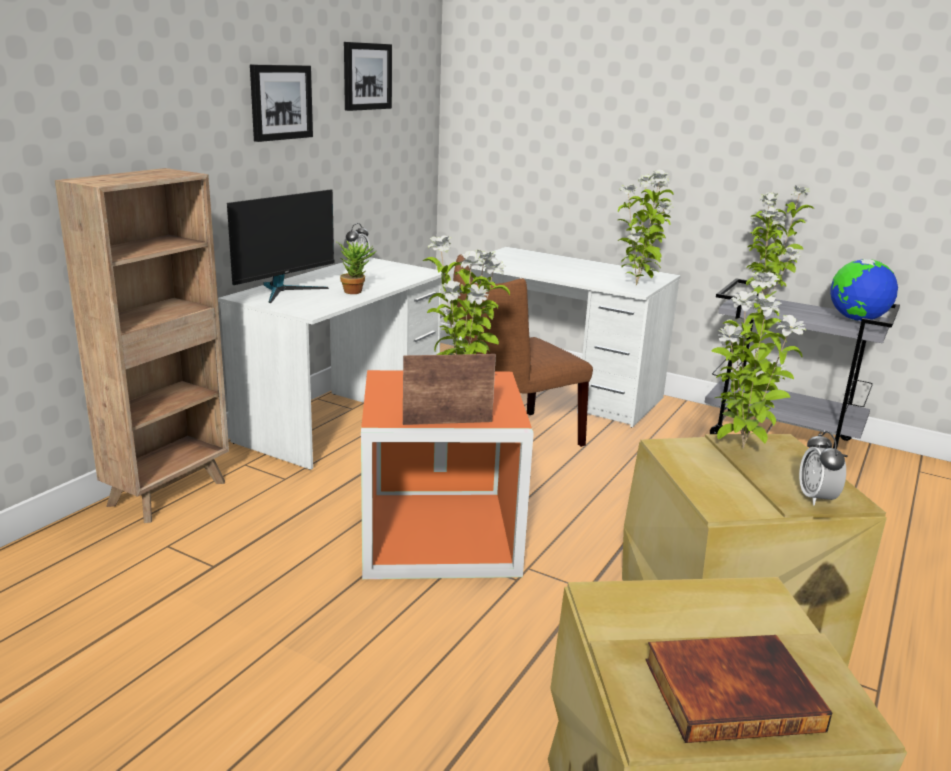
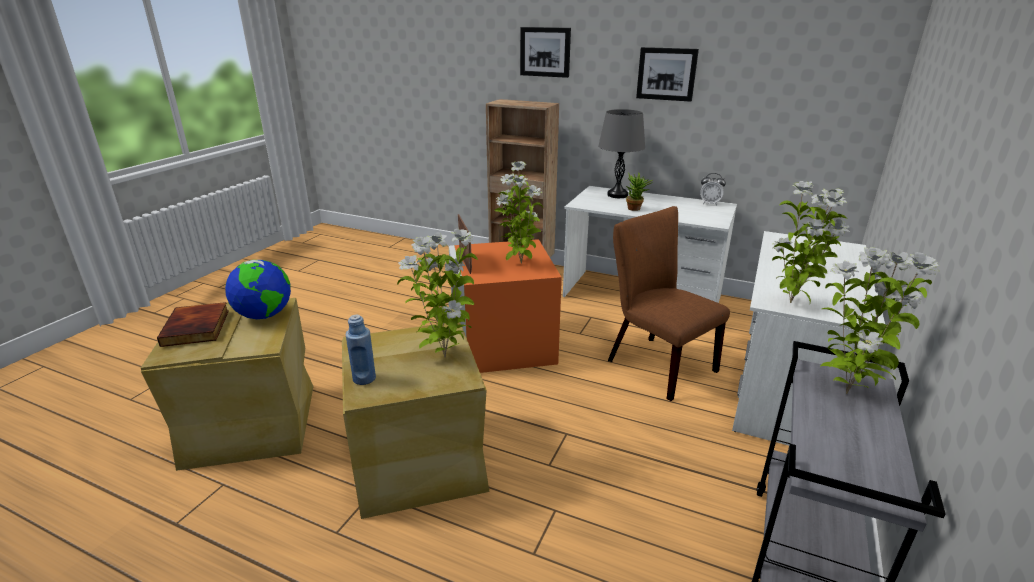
camera: 85 degrees right, 5 degrees up
monitor [227,189,335,303] -> grey table lamp [598,109,645,198]
picture [344,42,392,111] -> picture moved to [520,27,571,78]
alarm clock [799,431,846,506] -> blue bottle [346,314,376,385]
globe [830,259,898,321] -> globe moved to [225,260,291,320]

